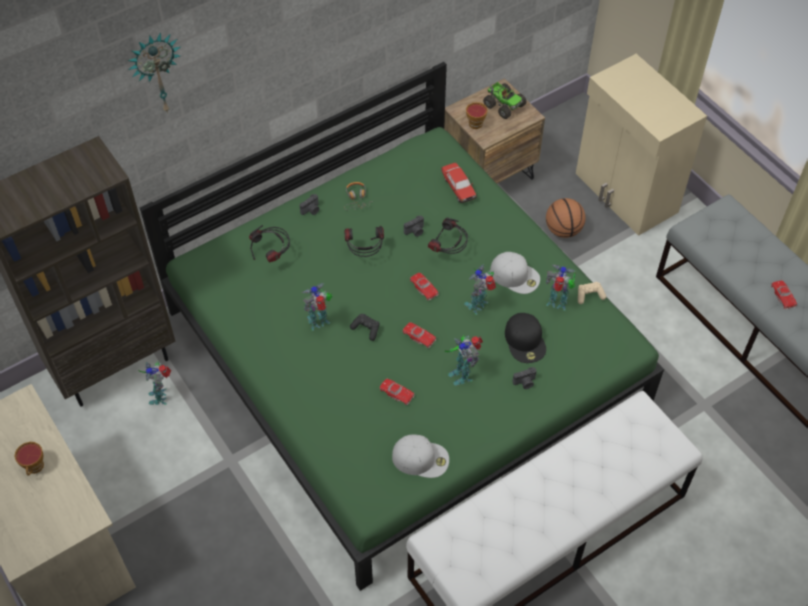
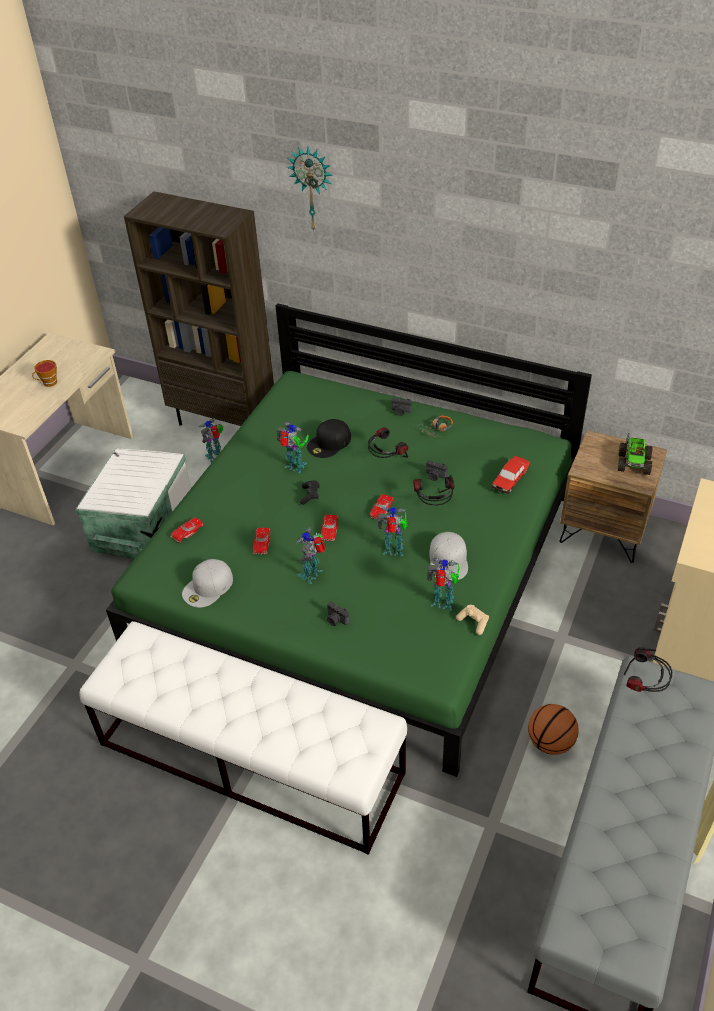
camera: 60 degrees right, 10 degrees down
headphones [249,225,290,262] -> headphones moved to [624,647,672,692]
white cap [392,435,449,478] -> white cap turned 60 degrees clockwise [182,559,233,608]
cup [466,102,487,129] -> none
black cap [505,313,546,363] -> black cap moved to [307,419,351,458]
basketball [546,198,586,238] -> basketball moved to [528,704,579,755]
toy robot [546,265,576,311] -> toy robot turned 60 degrees counterclockwise [426,558,459,610]
red toy car [771,280,797,309] -> red toy car moved to [171,517,203,543]
none -> white storage box [75,448,191,559]

